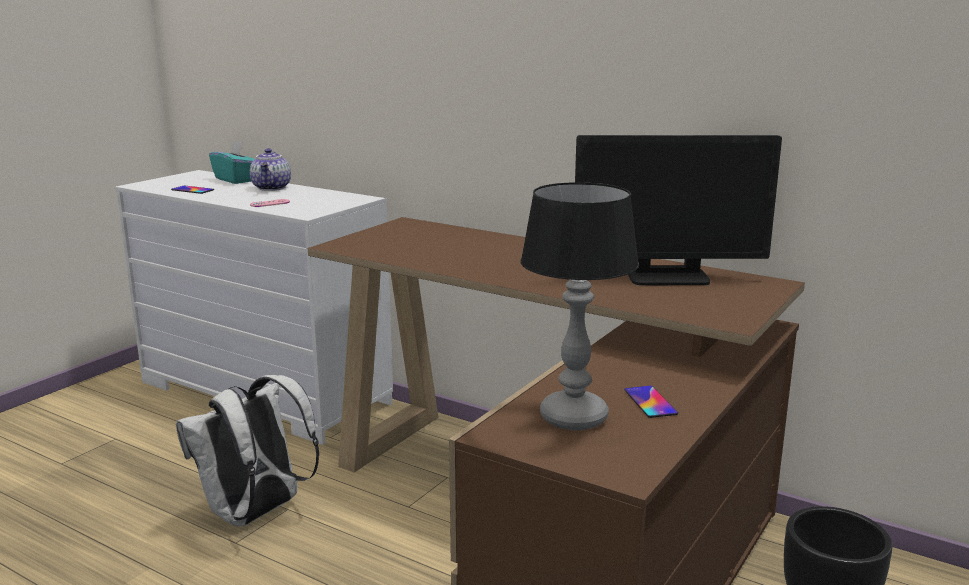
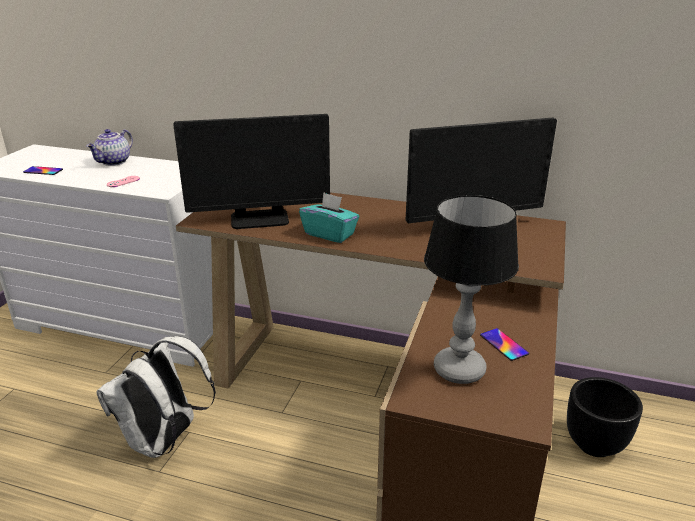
camera: 15 degrees left, 10 degrees up
turquoise tissue box [209,140,255,184] -> turquoise tissue box moved to [299,192,359,243]
teapot [250,148,291,191] -> teapot turned 45 degrees clockwise [86,129,133,166]
none -> monitor [173,114,330,229]

